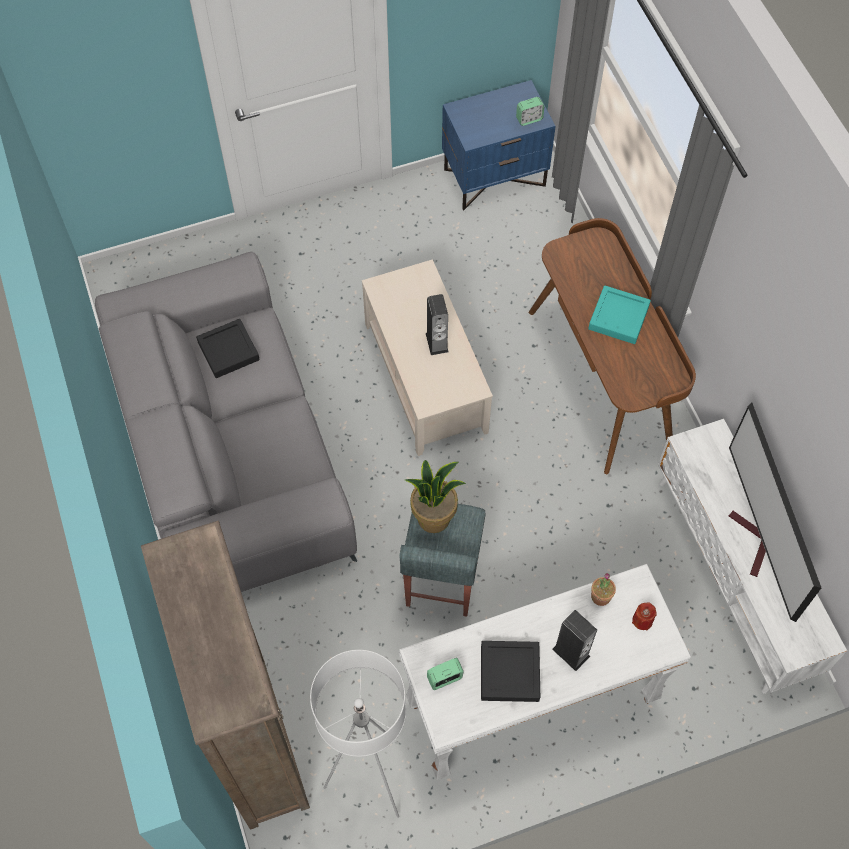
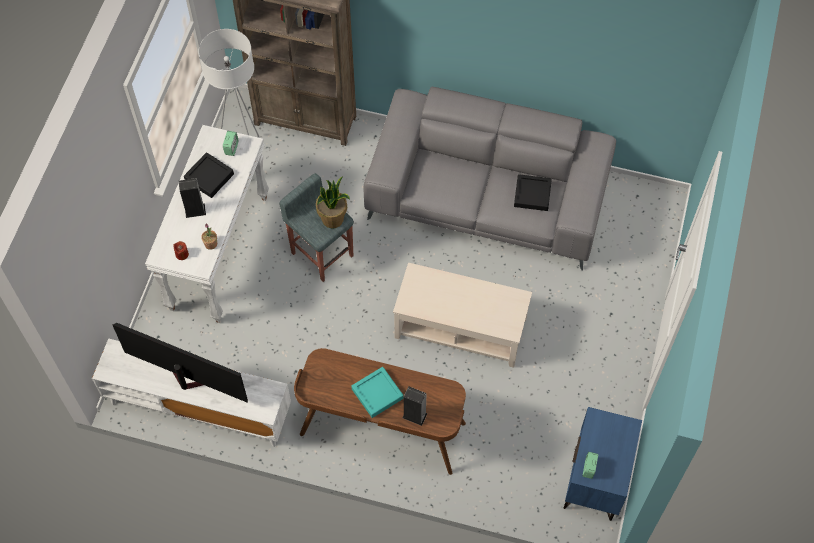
camera: 125 degrees right, 0 degrees up
speaker [426,294,449,355] -> speaker moved to [402,386,428,426]

